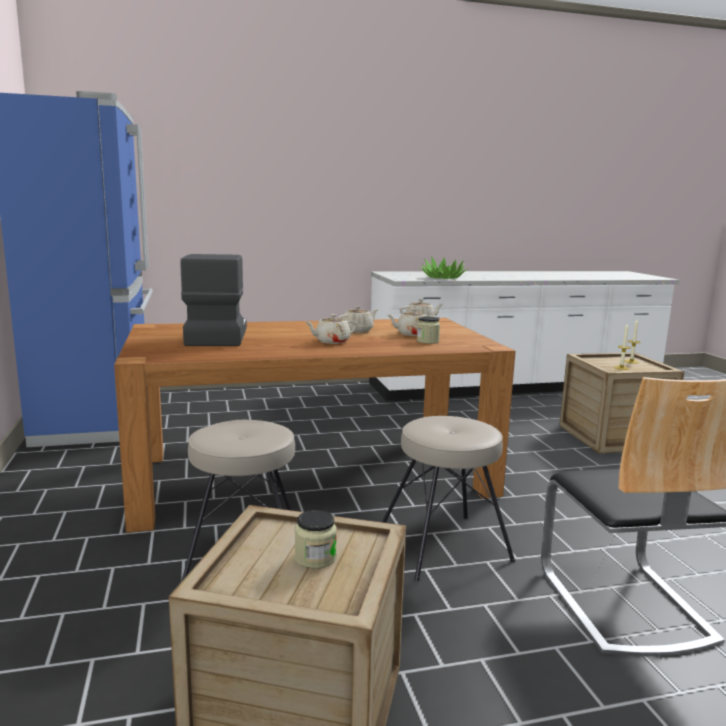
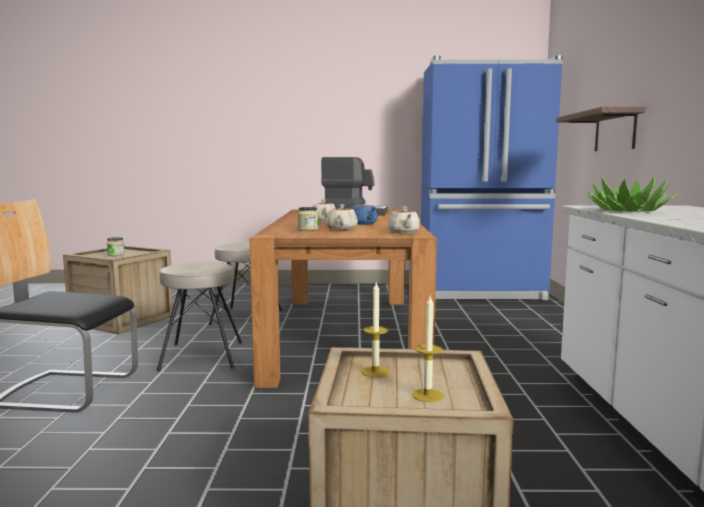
camera: 105 degrees right, 5 degrees down
beige teapot [338,306,378,333] -> blue teapot [351,201,378,225]
none -> shelf [557,107,646,151]

